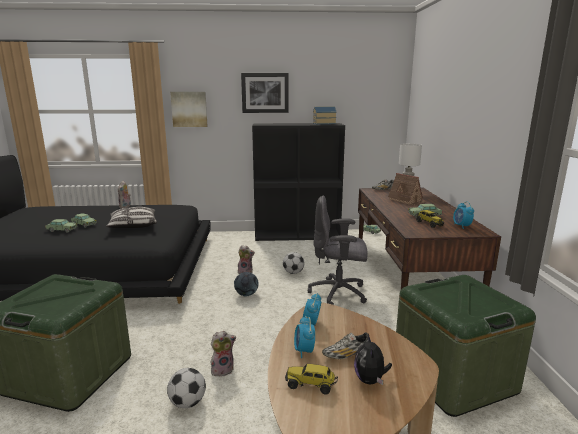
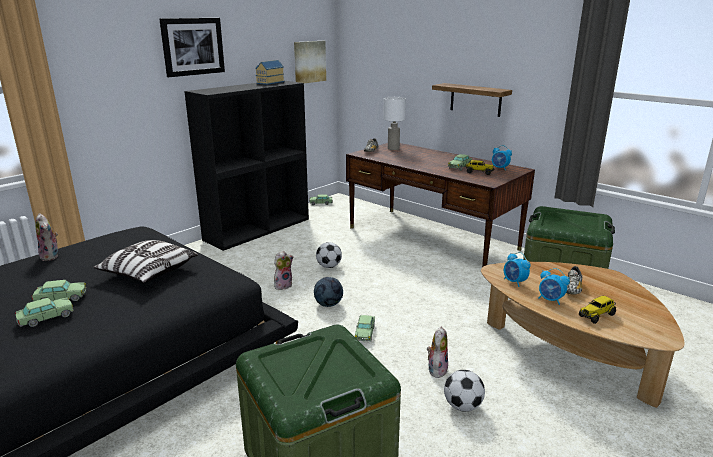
camera: 45 degrees left, 5 degrees up
picture [170,92,208,127] -> picture moved to [294,41,326,83]
grey office chair [308,196,368,305] -> none
plush toy [354,334,392,385] -> none
toy house [388,173,425,206] -> none
none -> toy car [355,315,375,342]
none -> shelf [432,83,512,117]

